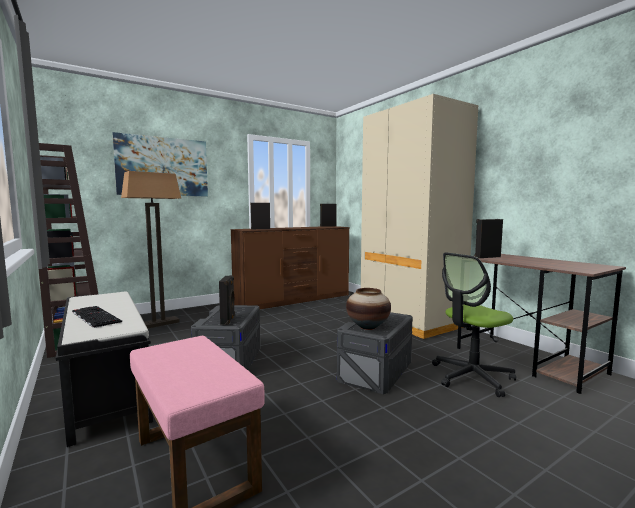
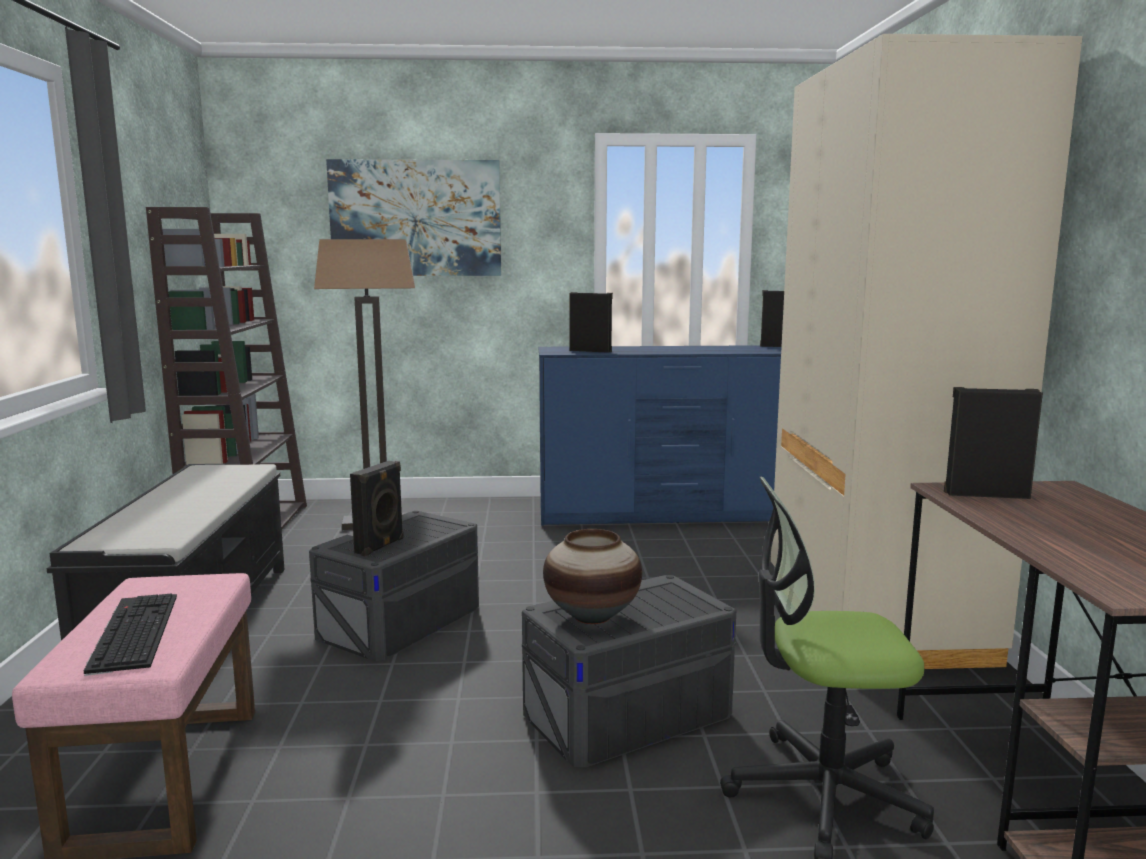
camera: 30 degrees right, 5 degrees up
keyboard [72,306,122,328] -> keyboard moved to [84,593,177,676]
brown dresser [230,226,350,309] -> blue dresser [539,345,781,525]

